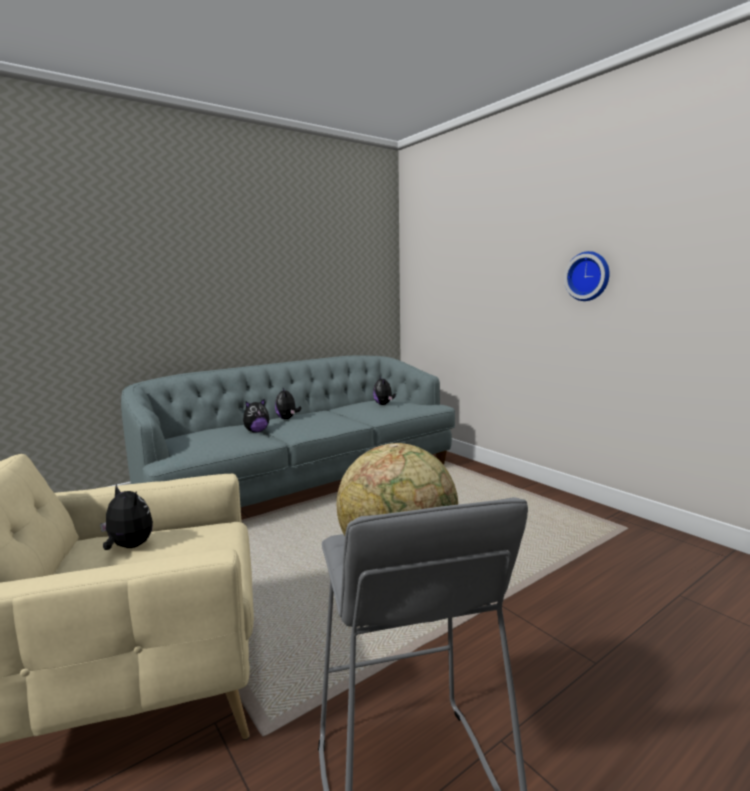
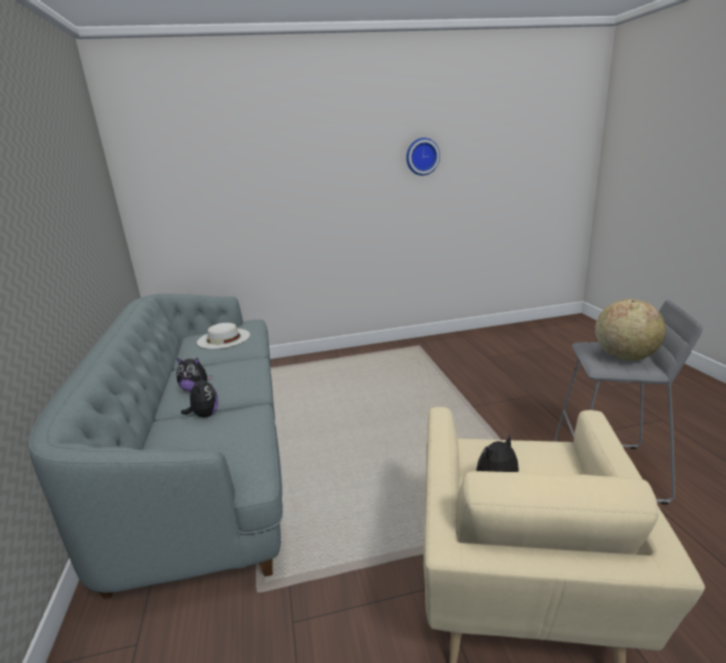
camera: 65 degrees left, 10 degrees up
plush toy [373,375,396,405] -> white hat [197,323,250,349]
wall clock [564,251,610,301] -> wall clock moved to [406,138,440,176]

